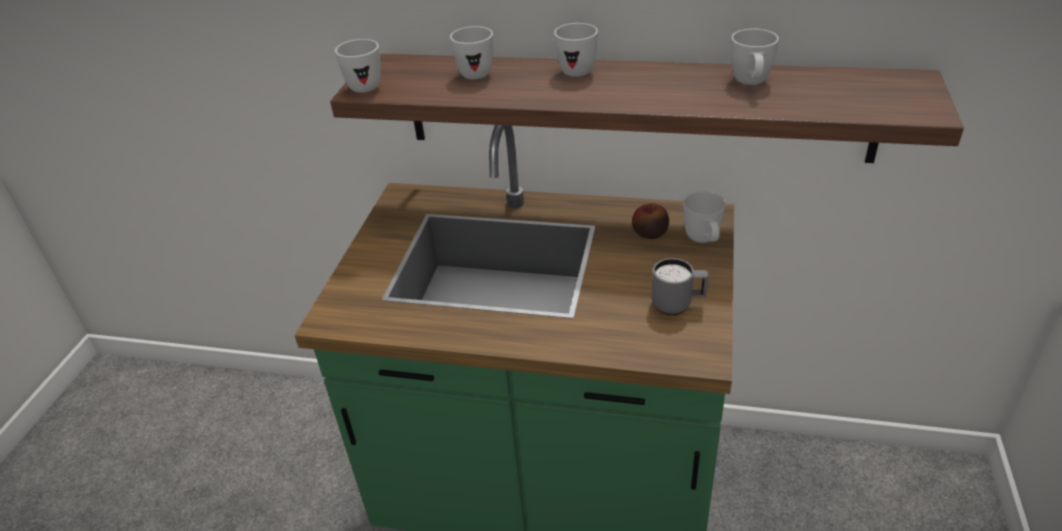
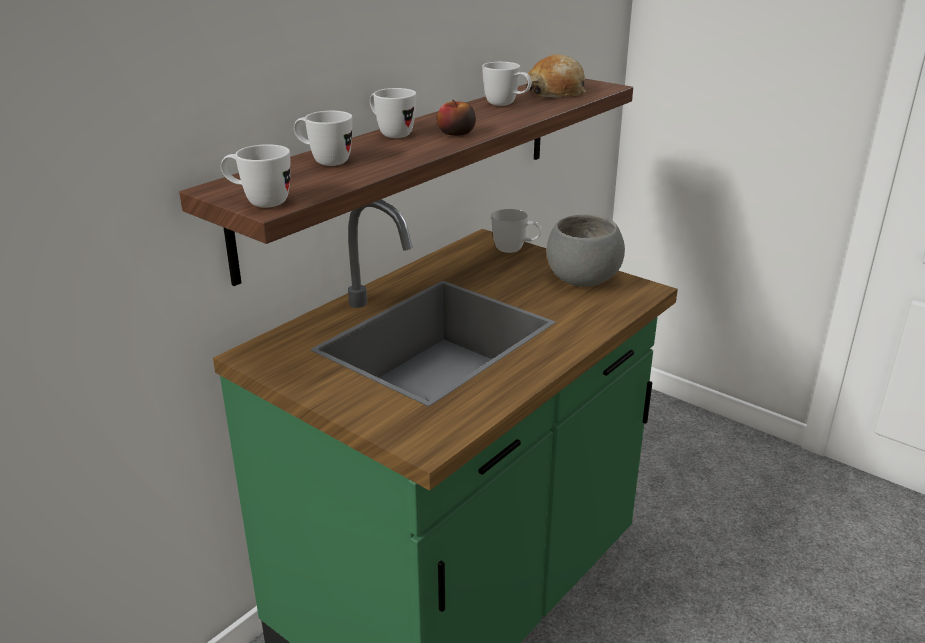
camera: 65 degrees left, 10 degrees down
apple [632,203,669,239] -> apple moved to [437,100,476,136]
grey mug [651,258,708,315] -> grey bowl [547,214,625,287]
none -> bread [526,54,586,97]

